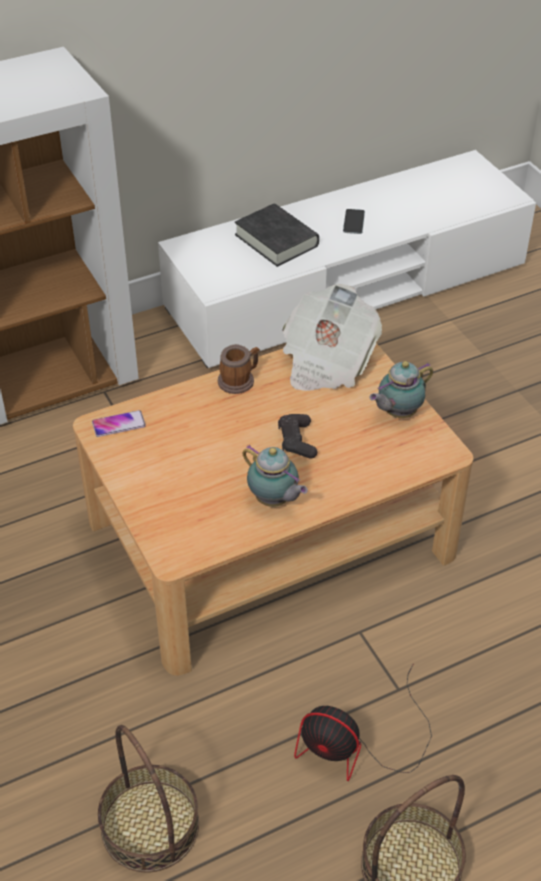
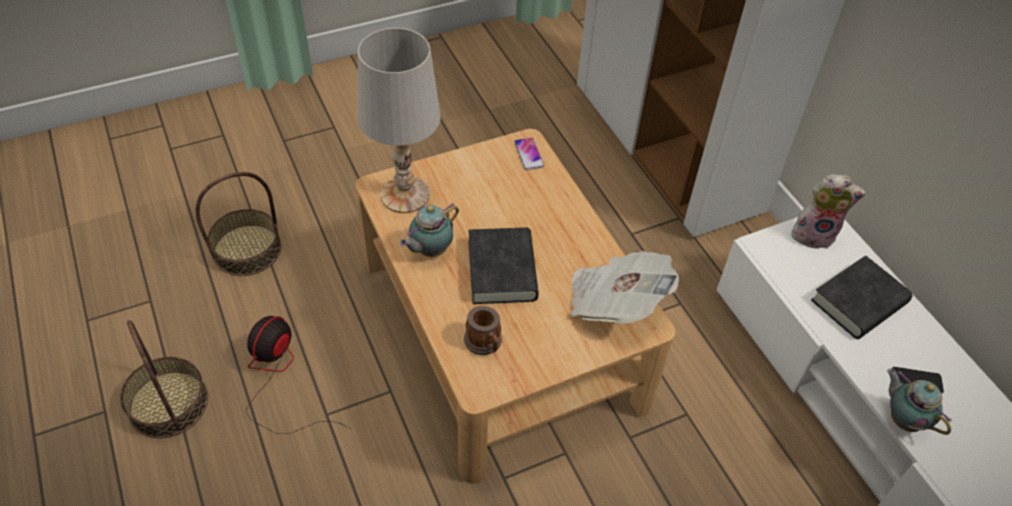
camera: 90 degrees right, 5 degrees up
mug [218,344,260,394] -> mug moved to [464,306,502,355]
black game controller [278,414,317,459] -> black book [468,228,539,304]
teapot [369,361,433,418] -> teapot moved to [887,369,951,435]
none -> white table lamp [358,28,441,213]
none -> plush toy [791,174,866,249]

